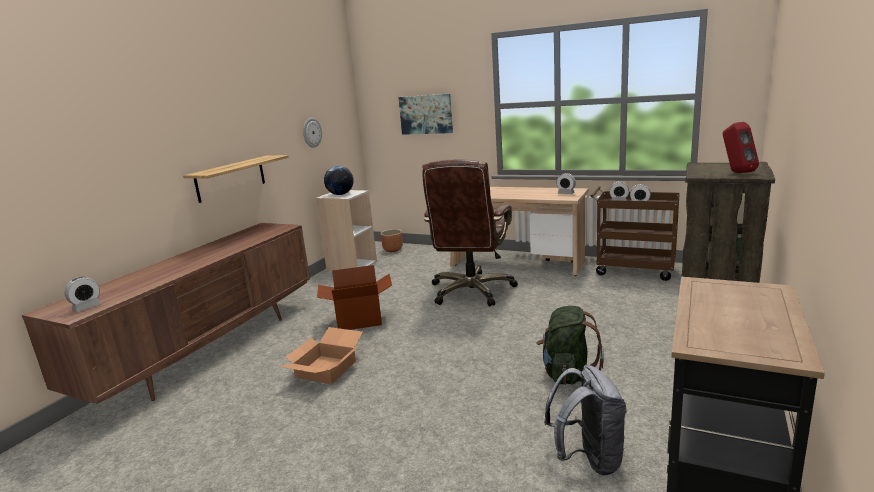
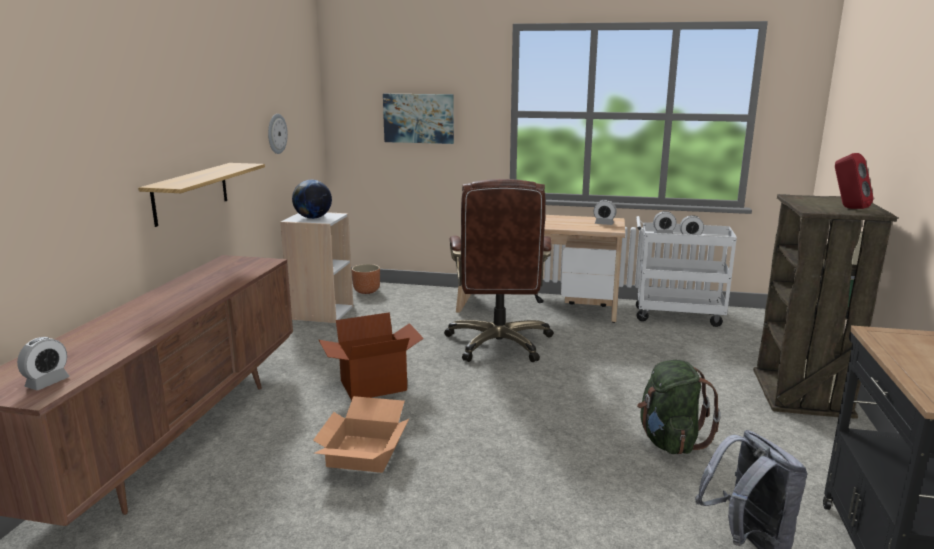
camera: 15 degrees left, 0 degrees up
brown cart [590,186,680,281] -> white cart [636,216,737,327]

